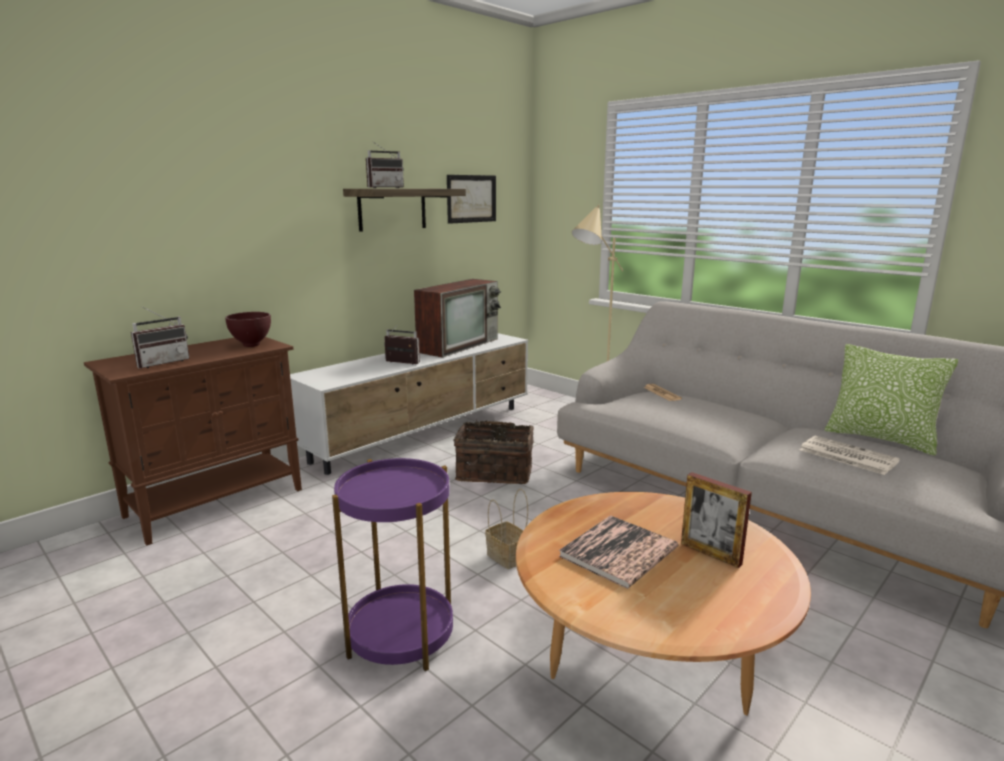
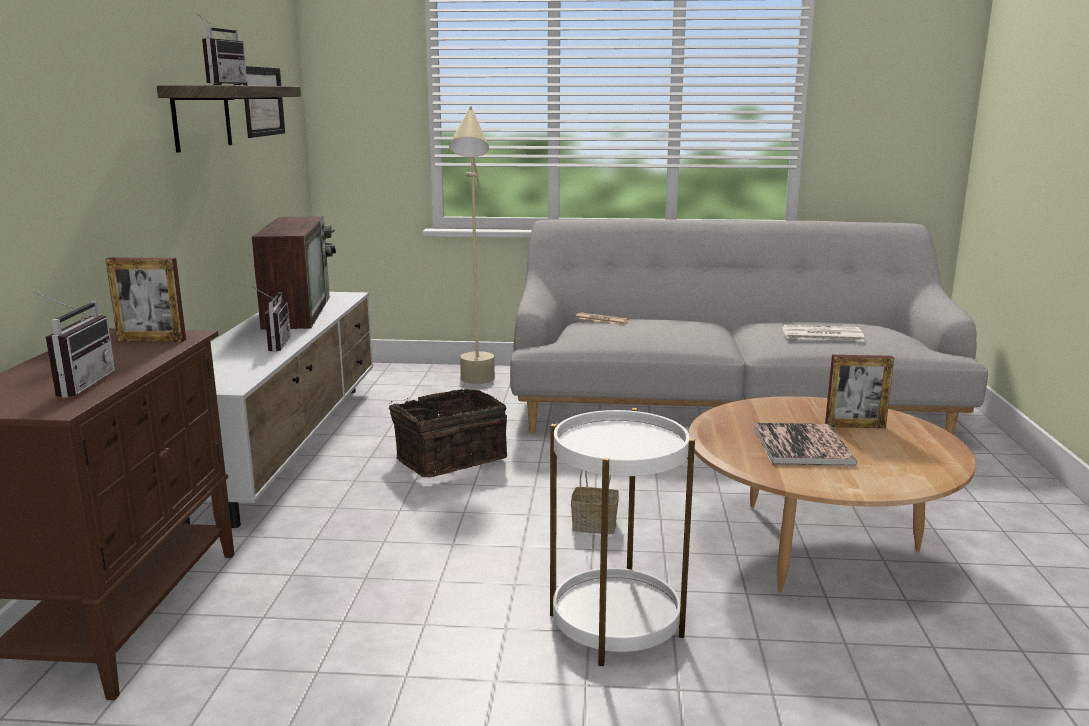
camera: 40 degrees left, 0 degrees up
brown bowl [225,312,271,347] -> picture frame [106,257,186,342]
purple side table [332,458,453,671] -> white side table [550,408,695,666]
radio [384,325,420,365] -> radio turned 105 degrees clockwise [251,286,291,352]
pillow [824,344,958,456] -> none

